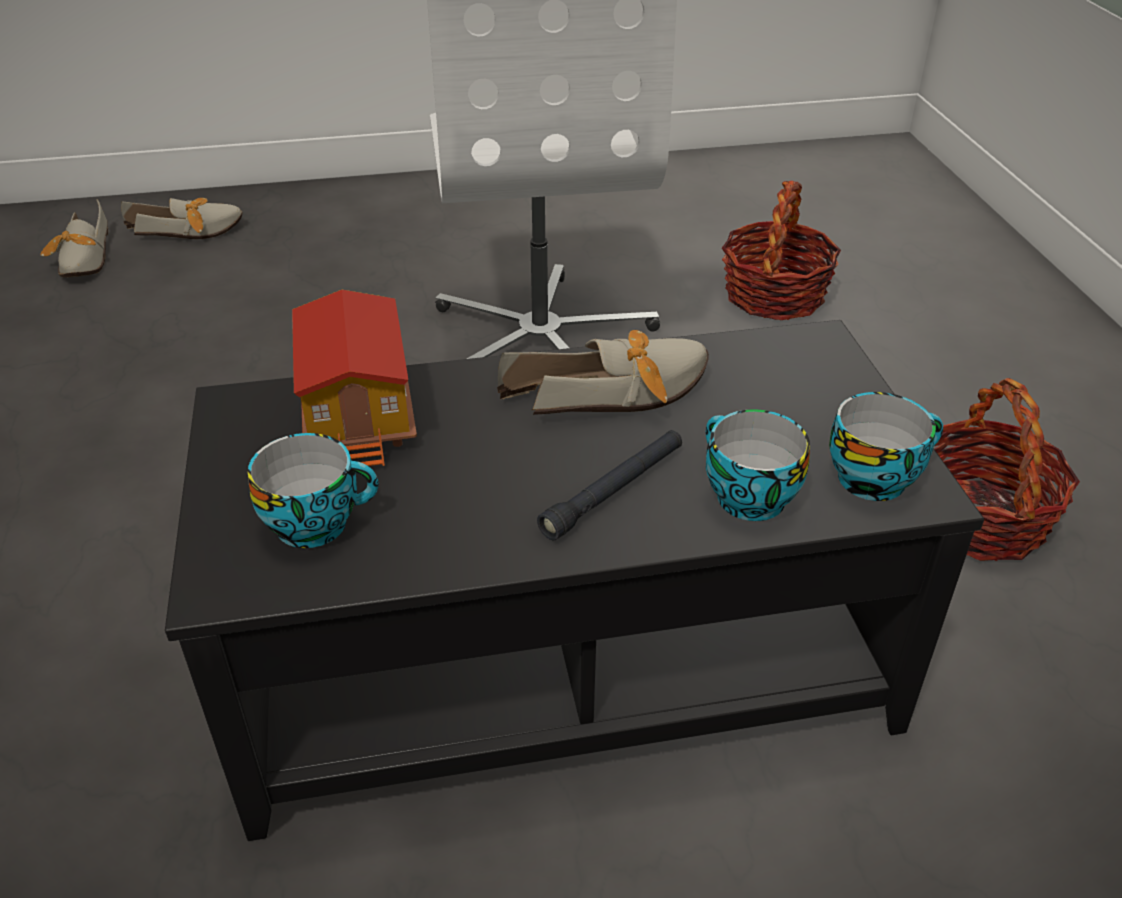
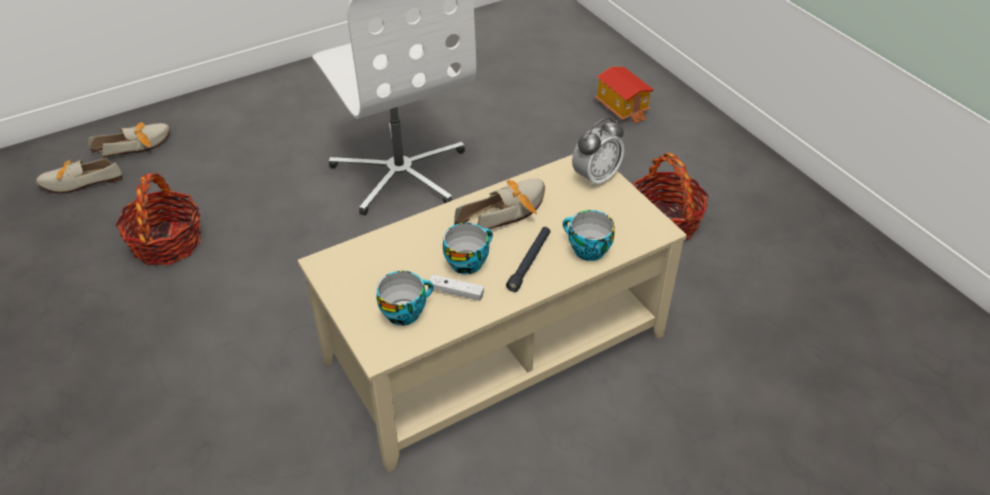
camera: 20 degrees left, 5 degrees up
shoe [40,199,108,278] -> shoe turned 105 degrees clockwise [36,158,123,193]
black coffee table [165,320,984,841] -> beige coffee table [298,154,687,472]
toy house [292,290,417,466] -> toy house moved to [595,67,654,123]
basket [722,181,841,320] -> basket moved to [116,172,201,265]
cup [829,392,943,501] -> cup moved to [443,223,493,274]
none -> white game controller [429,275,484,301]
none -> alarm clock [572,118,624,188]

